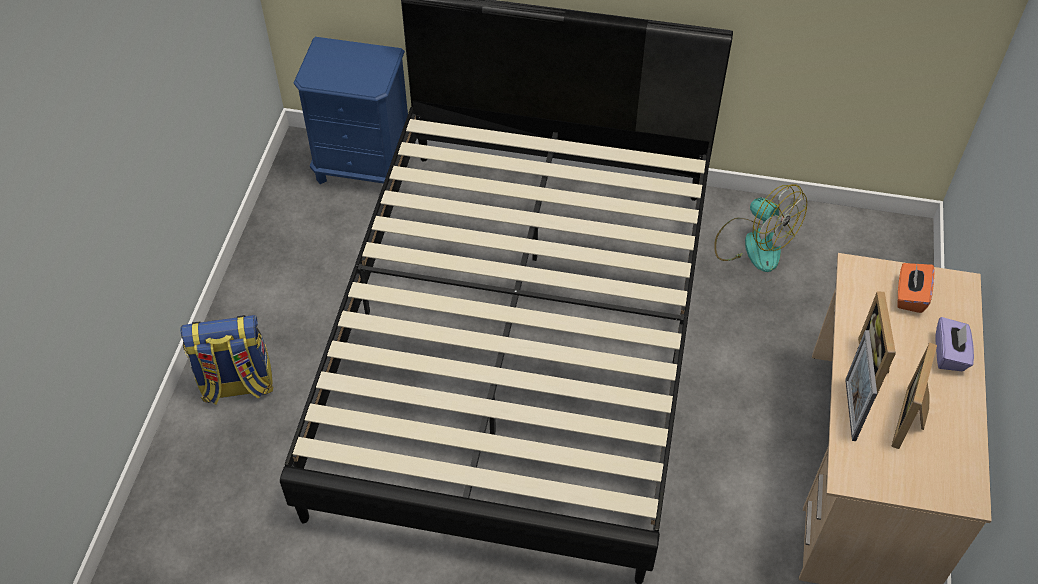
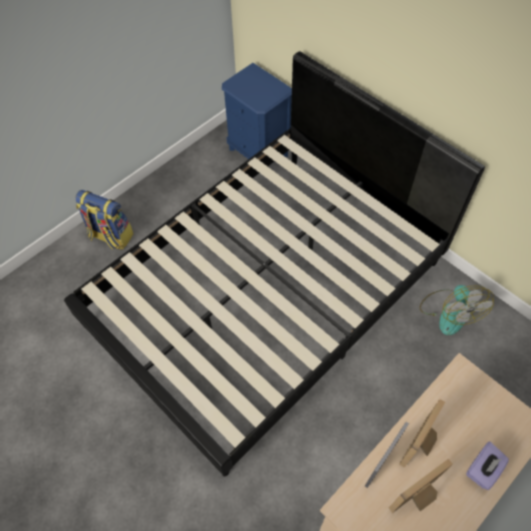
camera: 35 degrees right, 5 degrees up
orange tissue box [897,263,935,313] -> none

